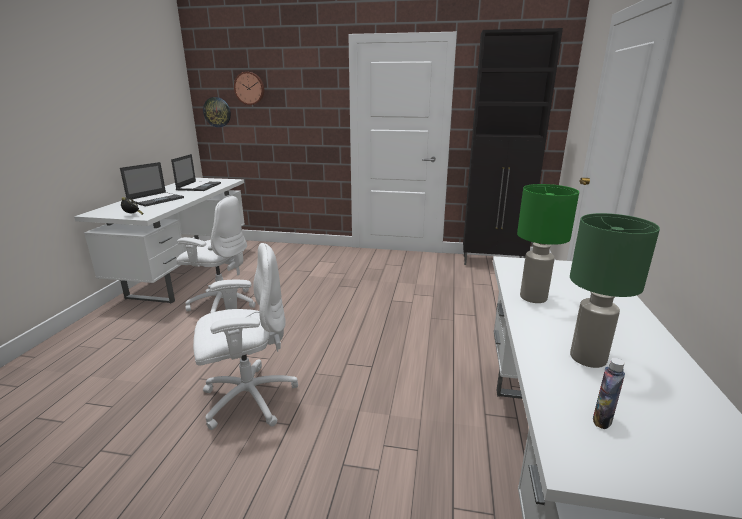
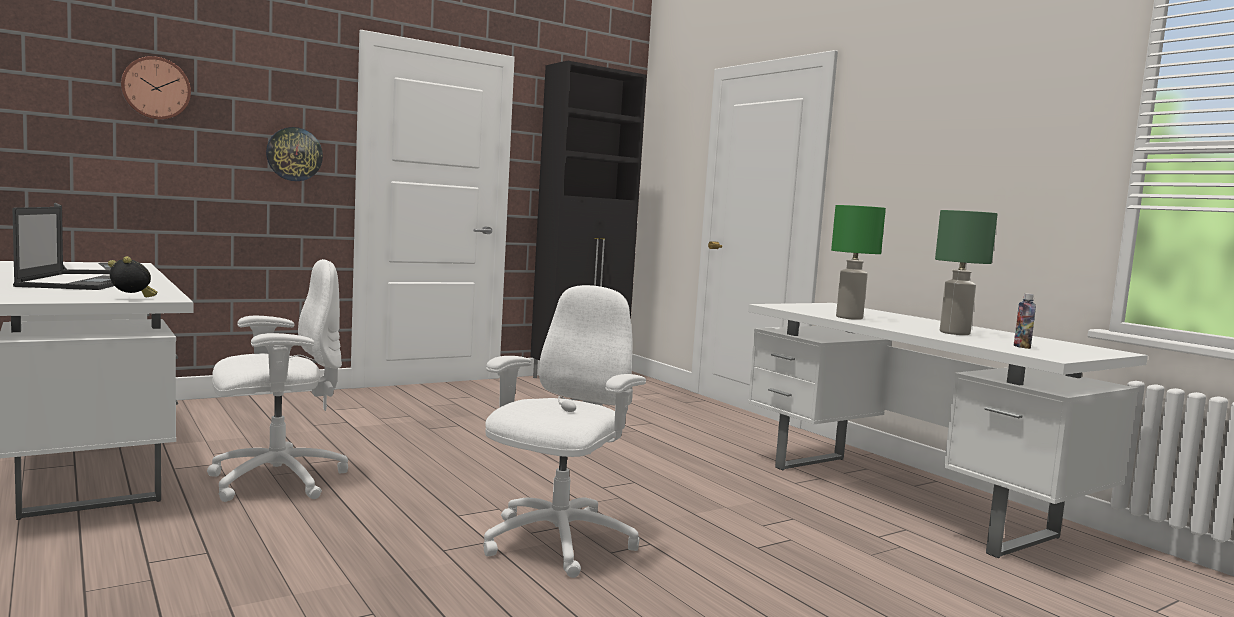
camera: 45 degrees left, 15 degrees down
wall clock [203,97,231,127] -> wall clock moved to [266,127,323,181]

